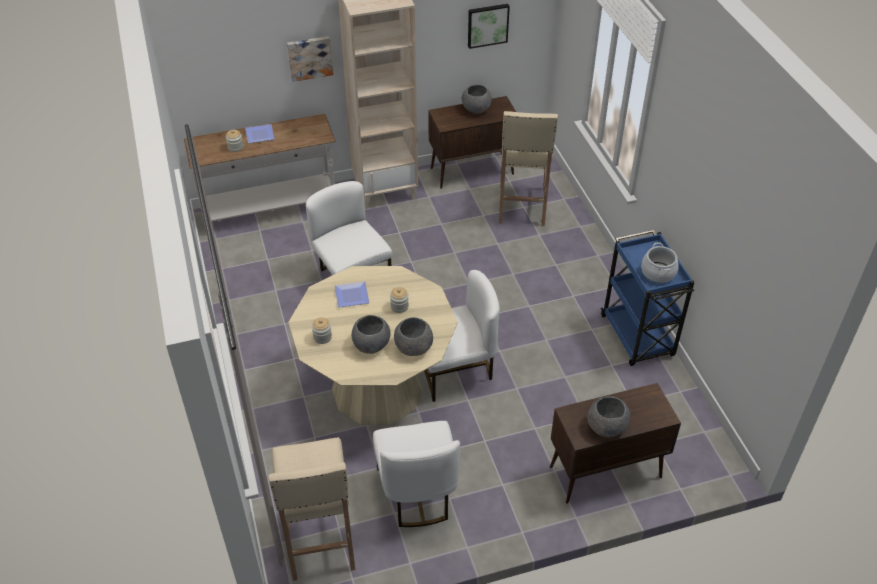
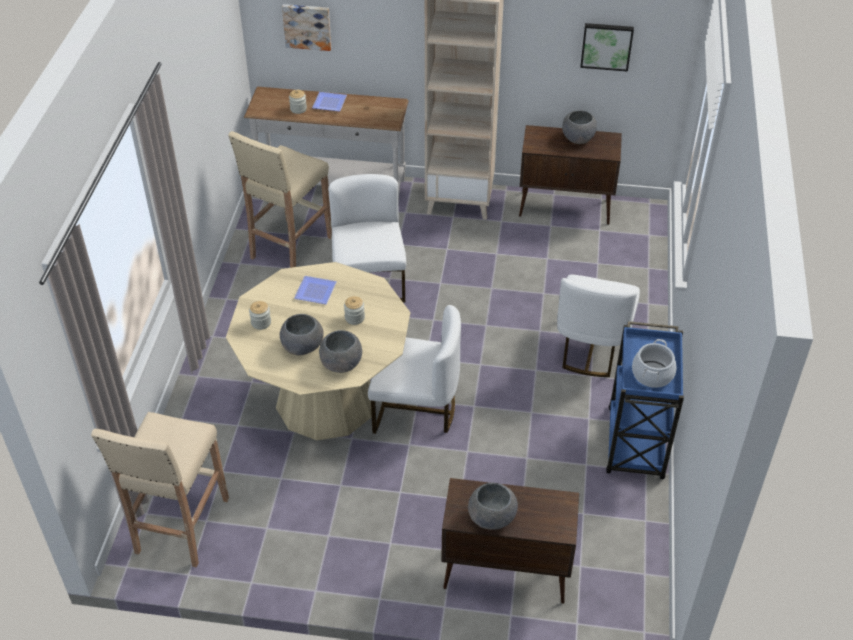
camera: 25 degrees right, 0 degrees up
picture [287,36,333,82] -> picture moved to [282,4,332,51]
white chair [373,421,460,527] -> white chair moved to [557,275,640,377]
beige stool [499,111,558,226] -> beige stool moved to [228,131,332,268]

